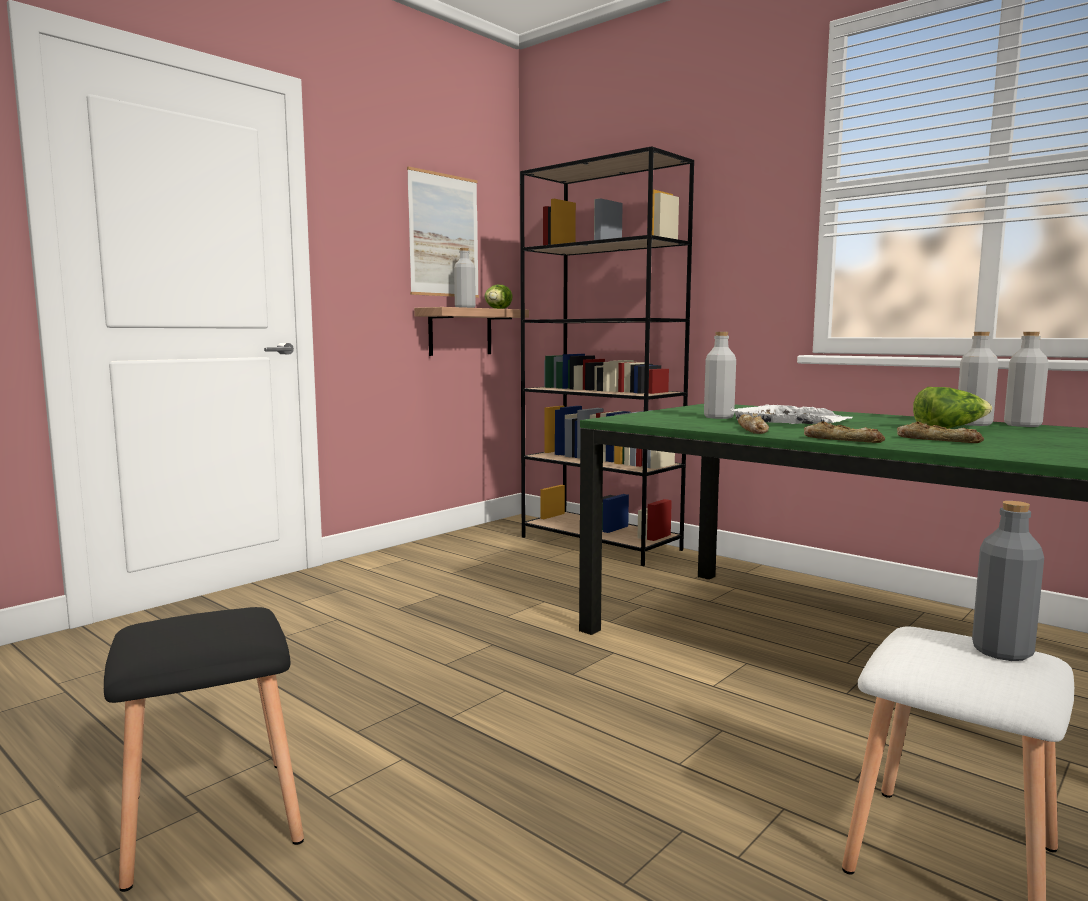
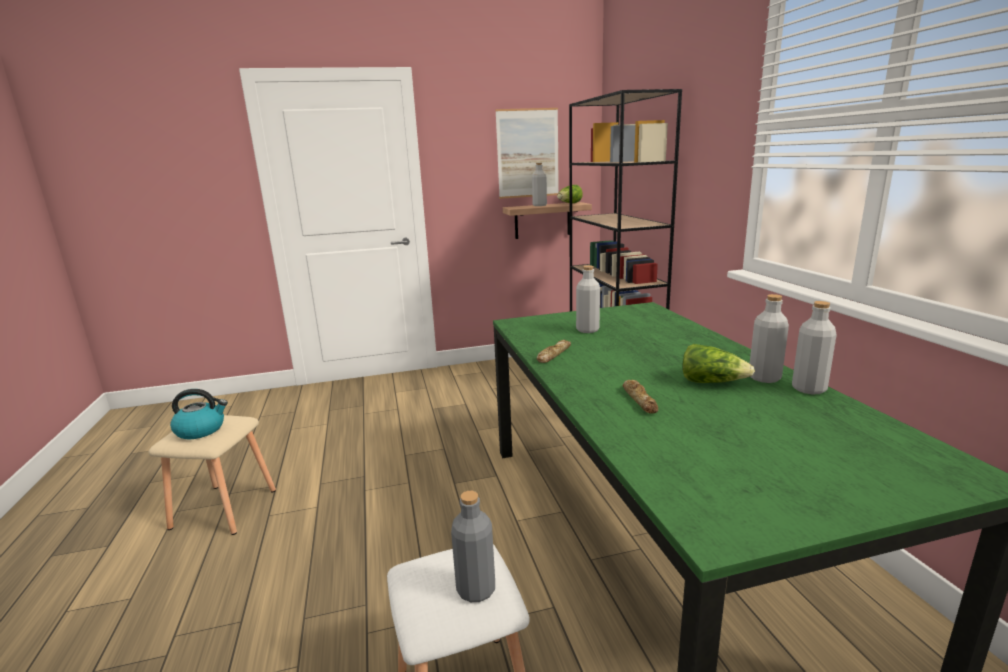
camera: 35 degrees right, 10 degrees up
black stool [104,607,304,892] -> beige stool [148,415,276,535]
white tray [731,404,853,424] -> none
bread [804,421,885,443] -> none
none -> kettle [170,389,228,439]

